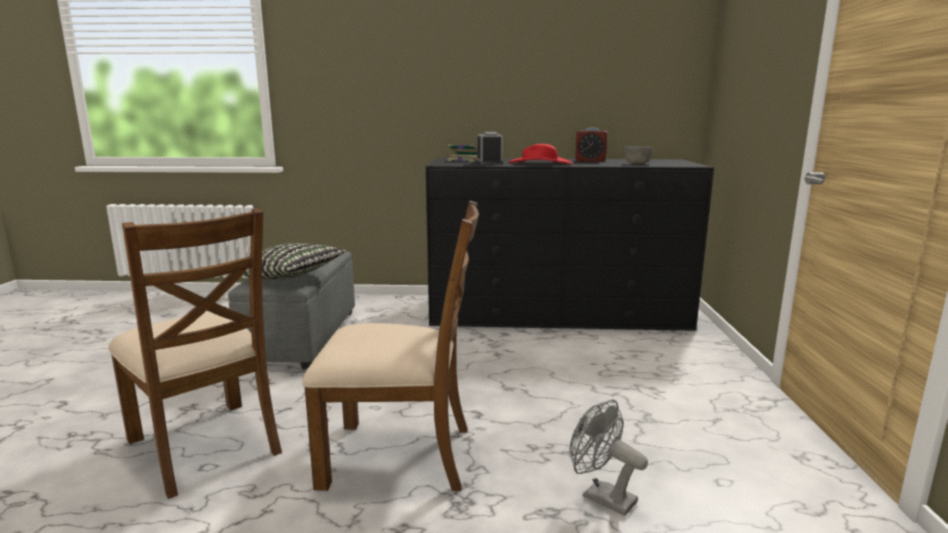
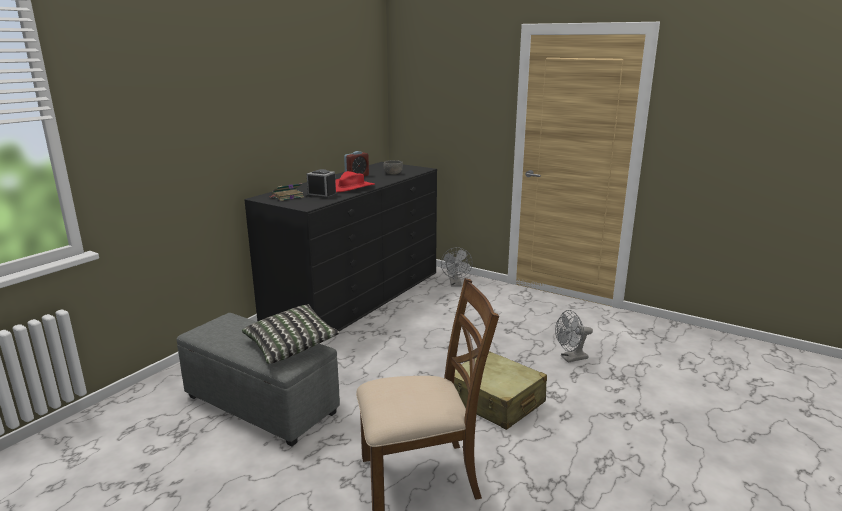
camera: 60 degrees left, 5 degrees up
brown chair [302,200,479,491] -> beige suitcase [454,351,547,430]
none -> grey fan [441,247,472,287]

